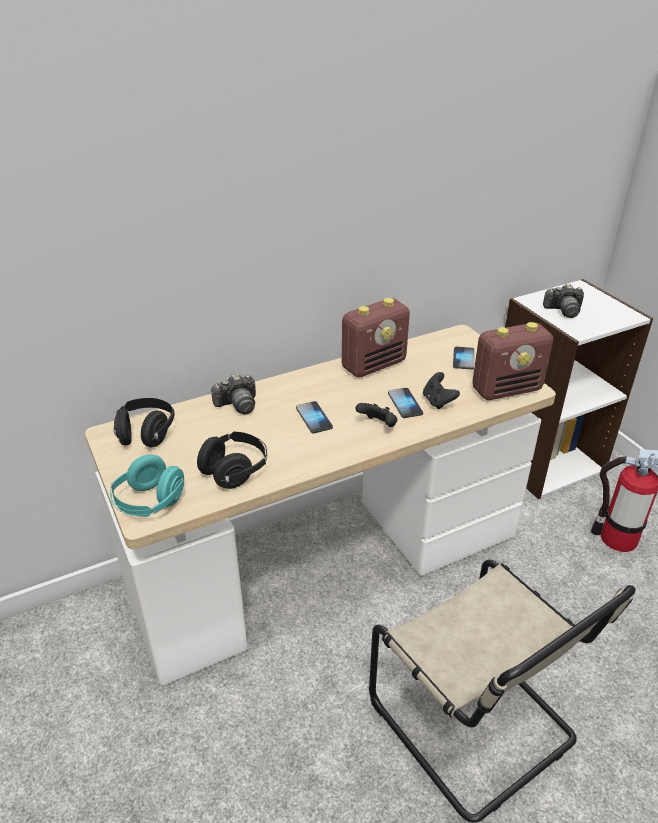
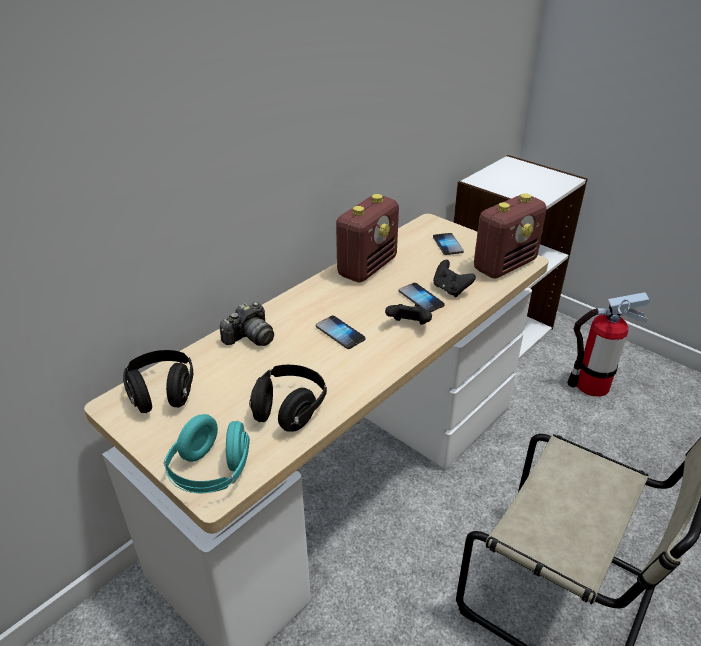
camera: 20 degrees left, 0 degrees up
camera [543,284,584,318] -> none

